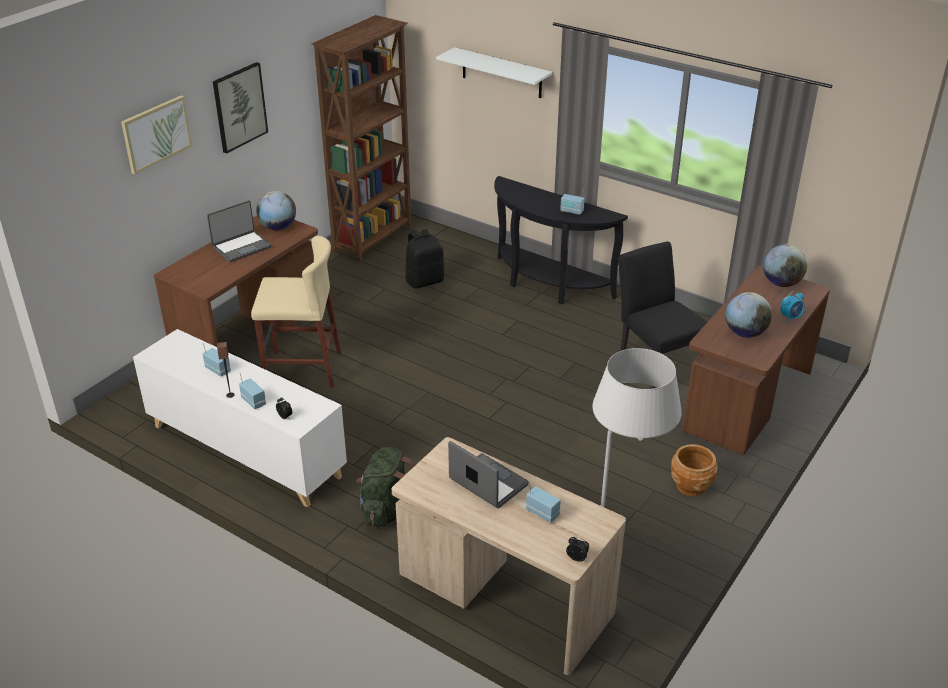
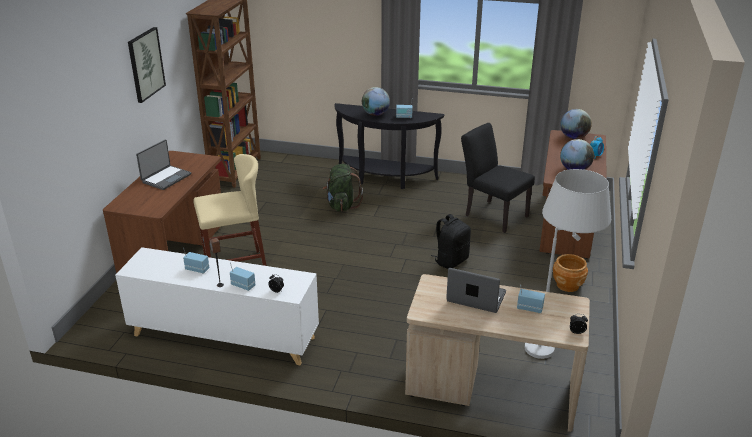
camera: 20 degrees left, 5 degrees down
picture [121,95,192,174] -> none
globe [256,191,296,230] -> globe moved to [362,87,390,116]
green backpack [356,447,415,527] -> green backpack moved to [323,164,363,211]
black backpack [405,229,444,288] -> black backpack moved to [431,214,471,269]
white shelf [436,47,552,98] -> none

